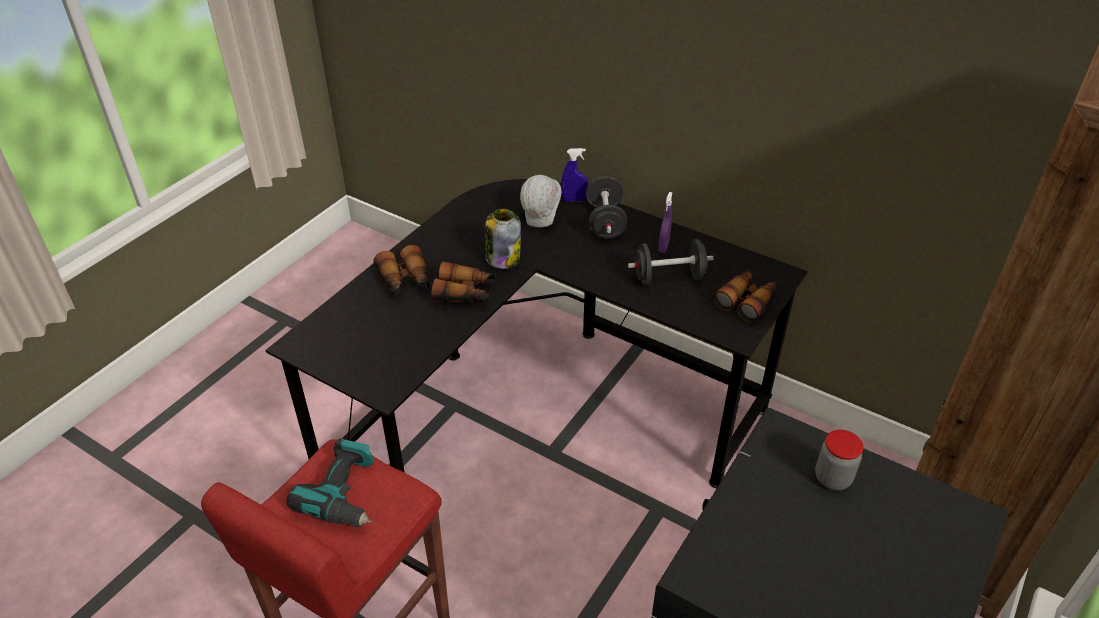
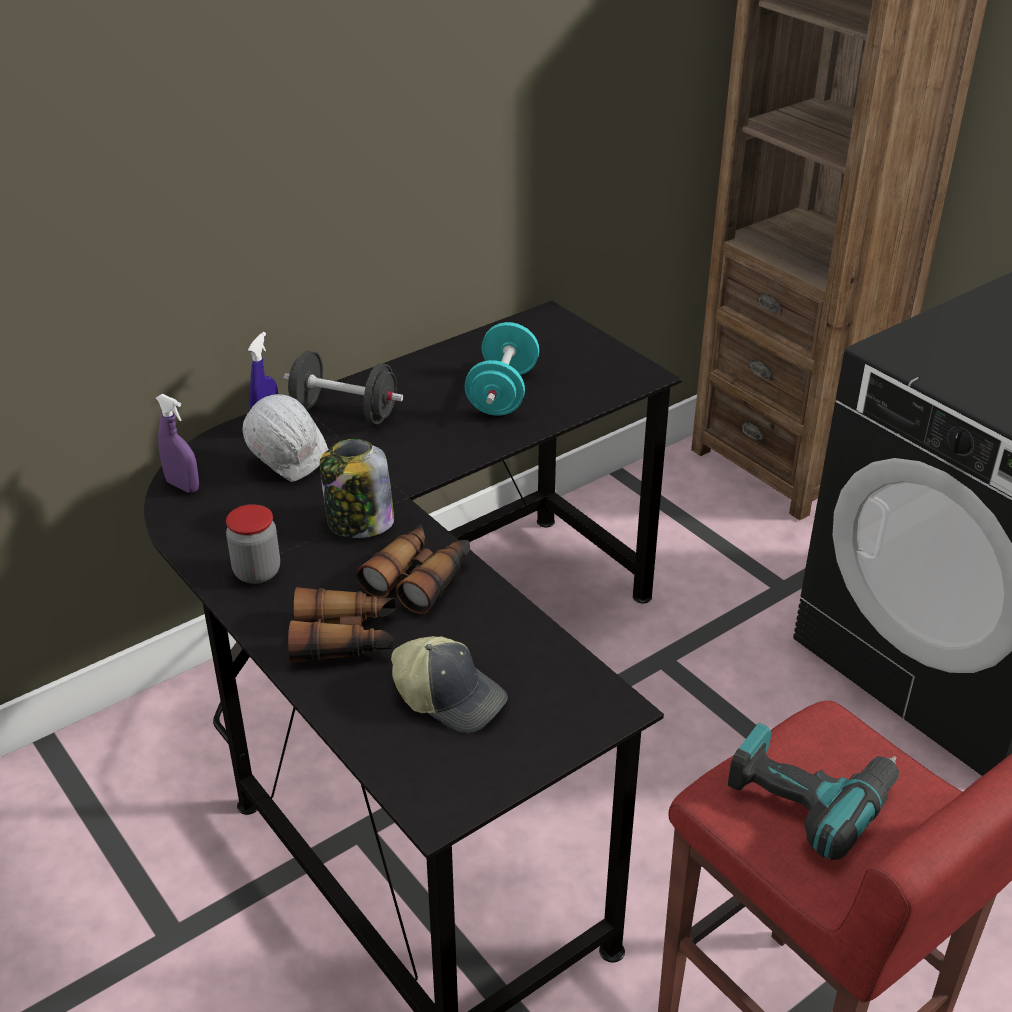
camera: 70 degrees left, 5 degrees down
black dumbbell [628,239,713,285] -> turquoise dumbbell [465,322,539,416]
purple spray bottle [658,192,672,253] -> purple spray bottle moved to [156,394,199,493]
binoculars [713,269,779,323] -> none
jar [815,430,864,490] -> jar moved to [226,504,280,584]
none -> cap [391,636,508,733]

